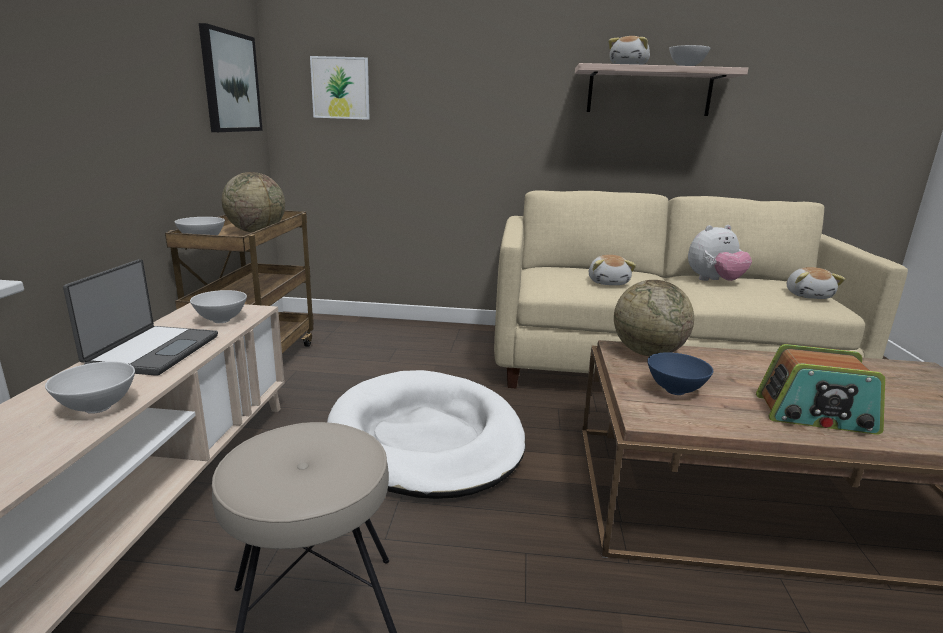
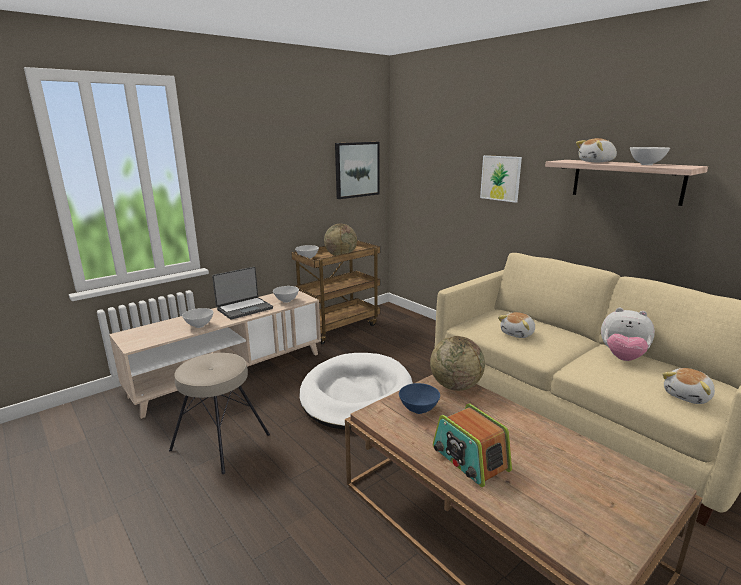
camera: 45 degrees right, 0 degrees up
picture [310,56,370,120] -> picture moved to [480,155,522,203]

